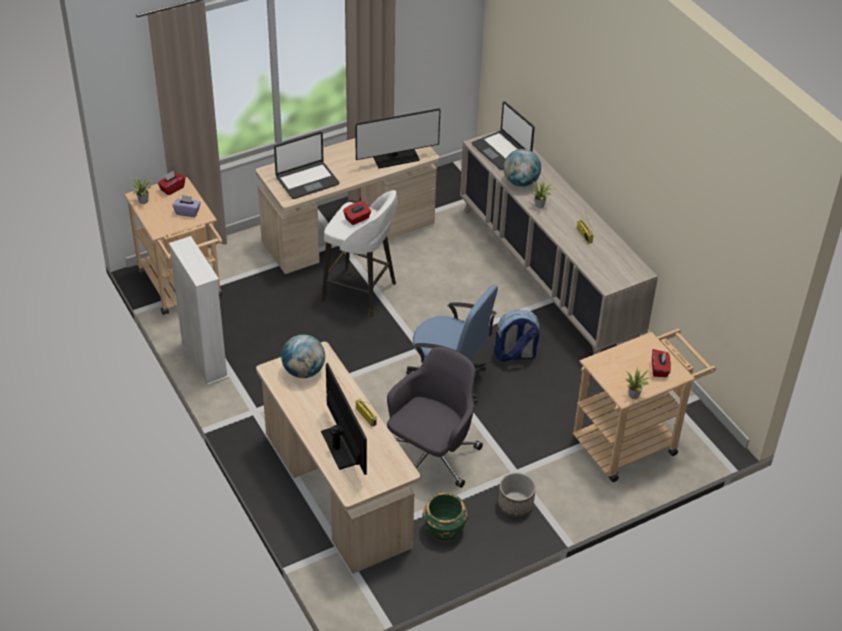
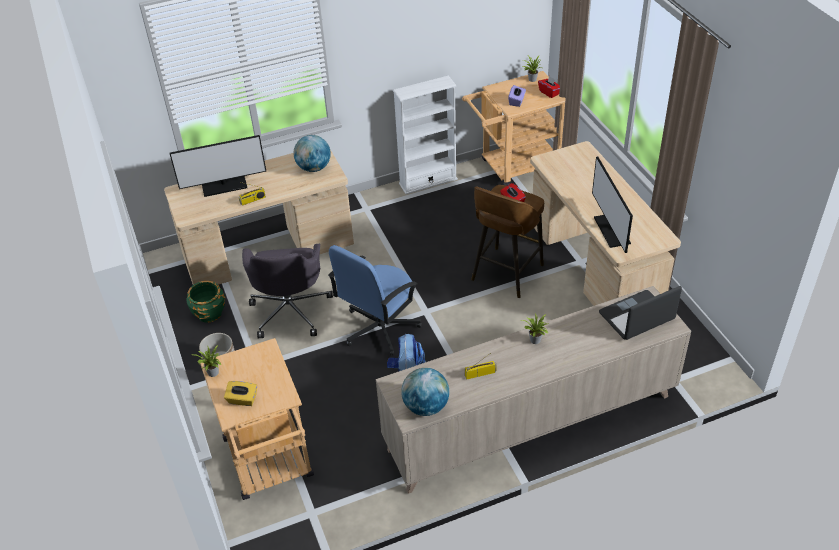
camera: 100 degrees right, 0 degrees up
laptop [274,132,339,199] -> none
white stool [322,190,397,318] -> brown stool [471,185,544,298]
grey office chair [387,347,483,488] -> grey office chair turned 45 degrees clockwise [242,244,333,338]
globe [503,149,541,187] -> globe moved to [401,368,449,416]
red tissue box [652,349,671,377] -> yellow tissue box [224,381,257,406]

